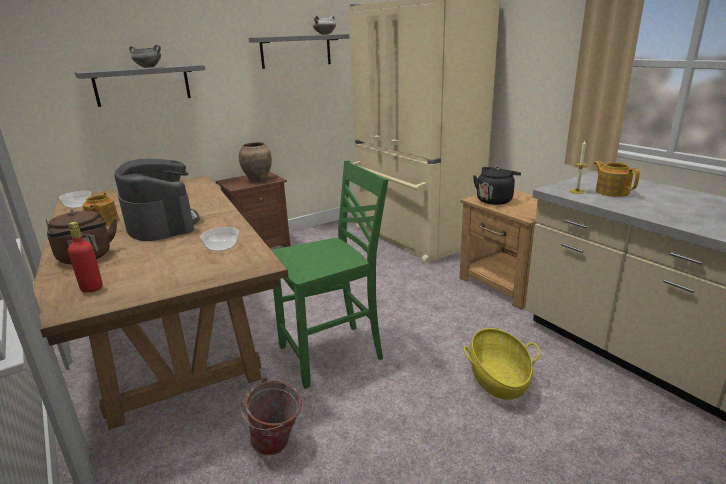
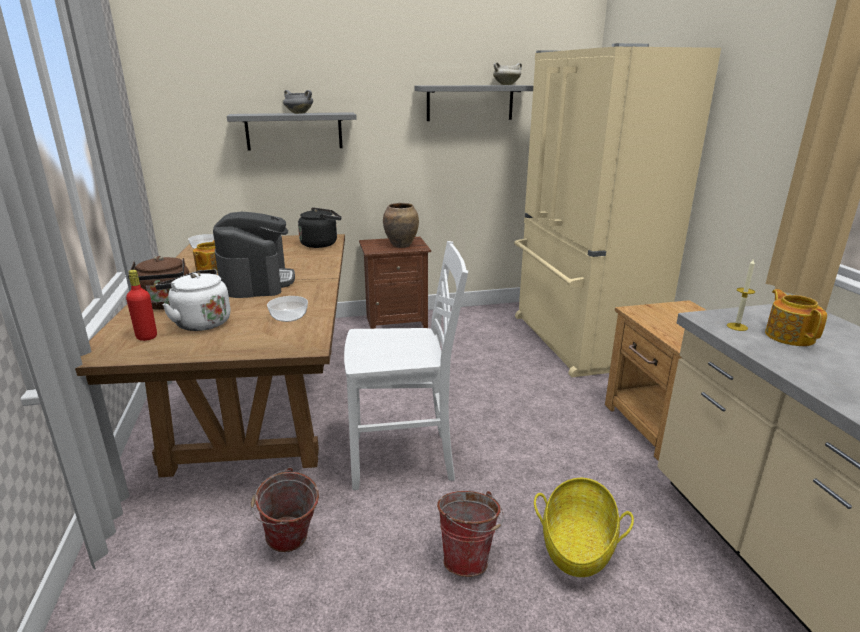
camera: 20 degrees right, 0 degrees up
green chair [272,160,388,388] -> white chair [344,241,468,490]
black kettle [473,167,521,205] -> black kettle moved to [298,207,341,248]
none -> white kettle [155,269,231,331]
none -> bucket [437,491,504,577]

